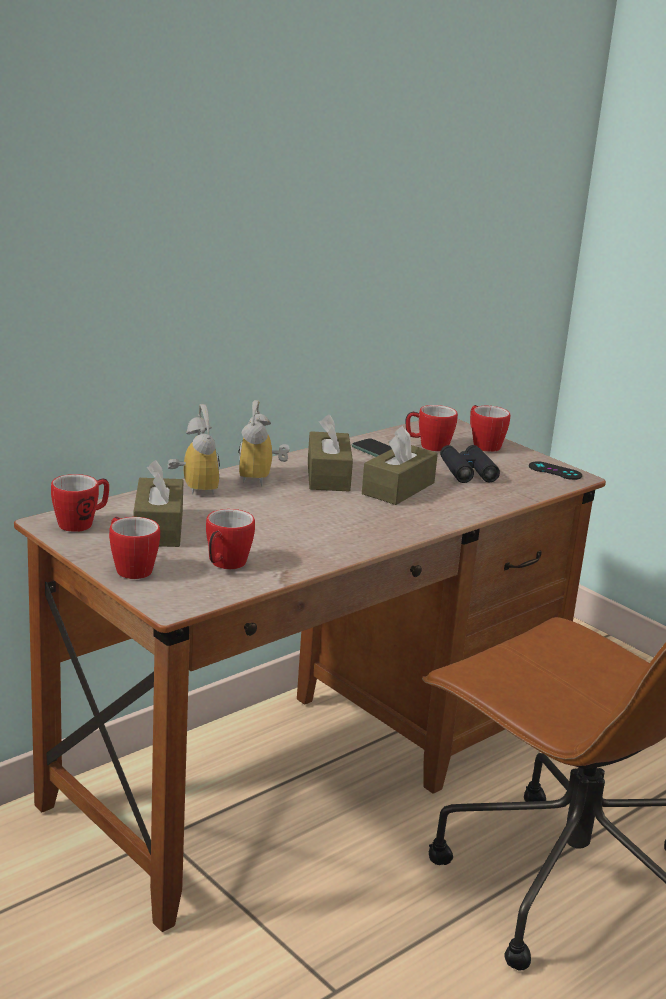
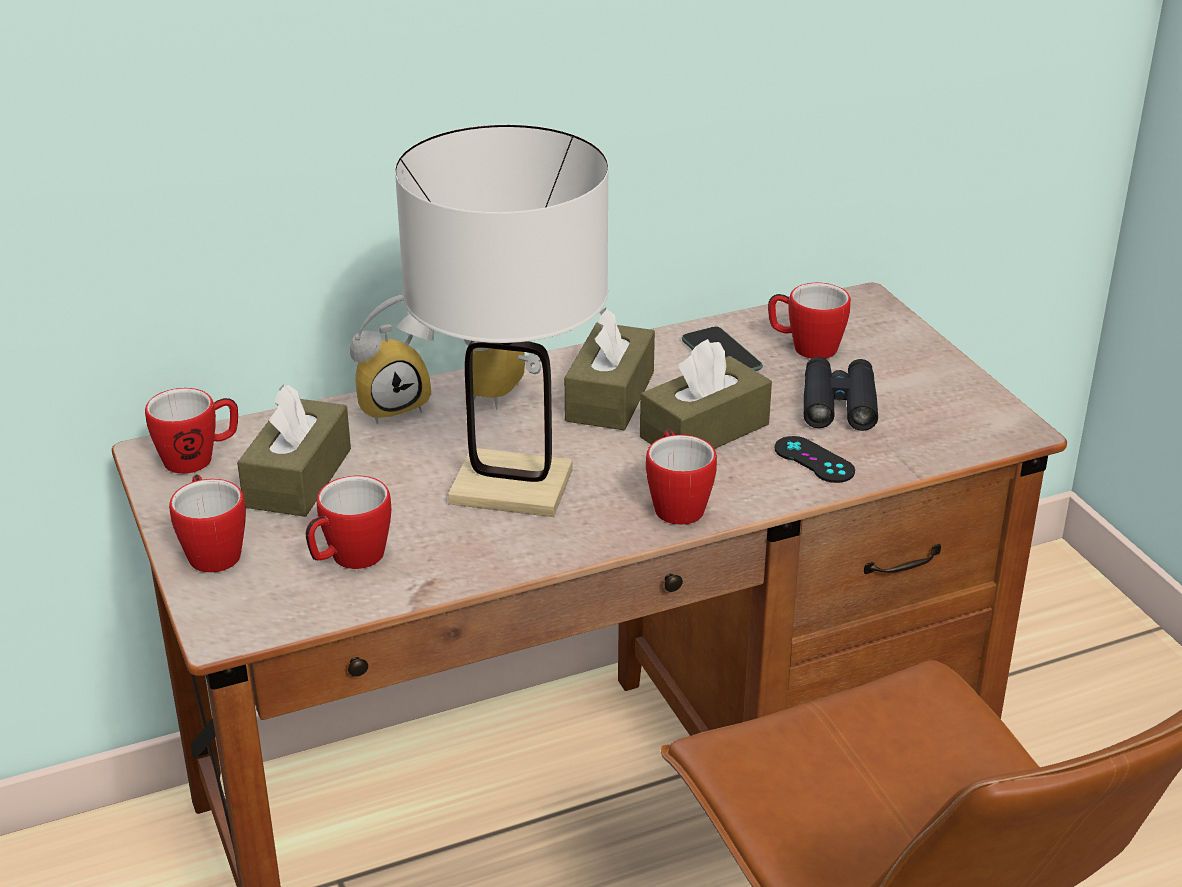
camera: 20 degrees right, 10 degrees up
alarm clock [168,404,220,495] -> alarm clock turned 60 degrees clockwise [350,295,434,424]
mug [470,405,510,452] -> mug moved to [646,429,717,525]
black game controller [529,461,582,480] -> black game controller moved to [775,436,855,483]
none -> white table lamp [395,124,609,517]

